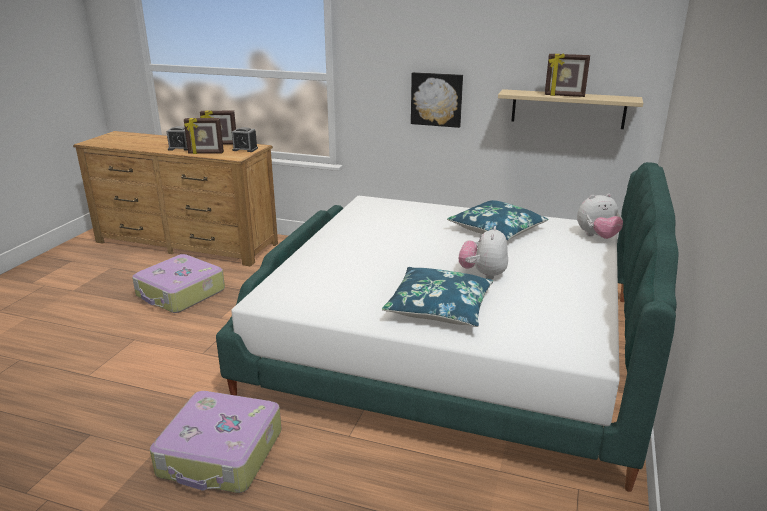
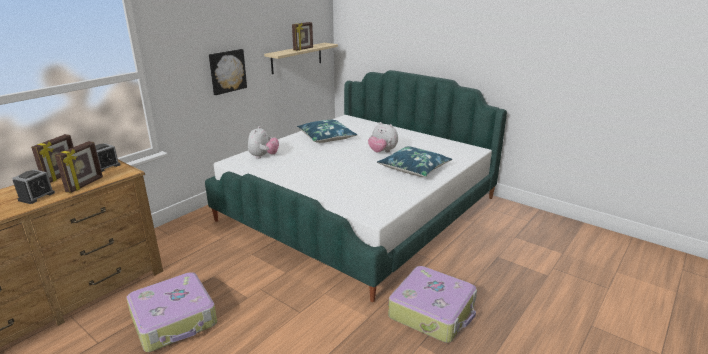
camera: 70 degrees left, 0 degrees up
plush toy [577,194,623,239] -> plush toy moved to [248,126,279,159]

